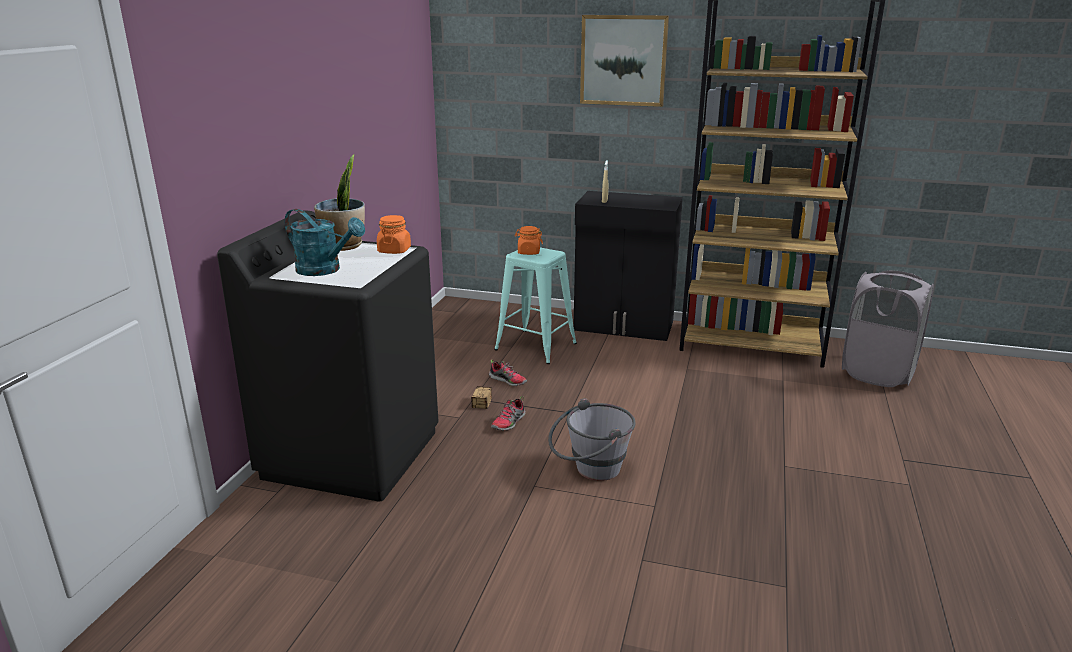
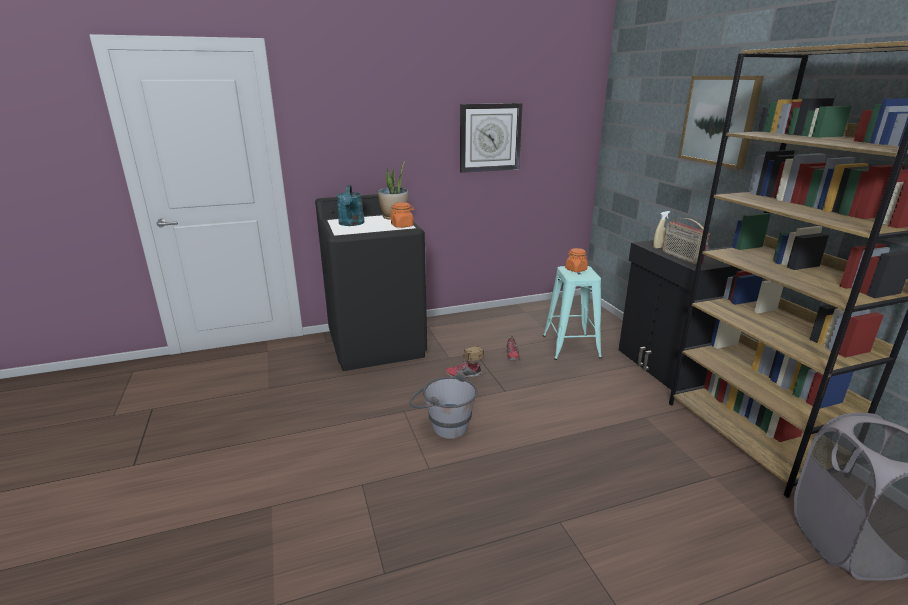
camera: 55 degrees right, 0 degrees up
none -> wall clock [460,103,523,173]
none -> radio [663,218,709,265]

